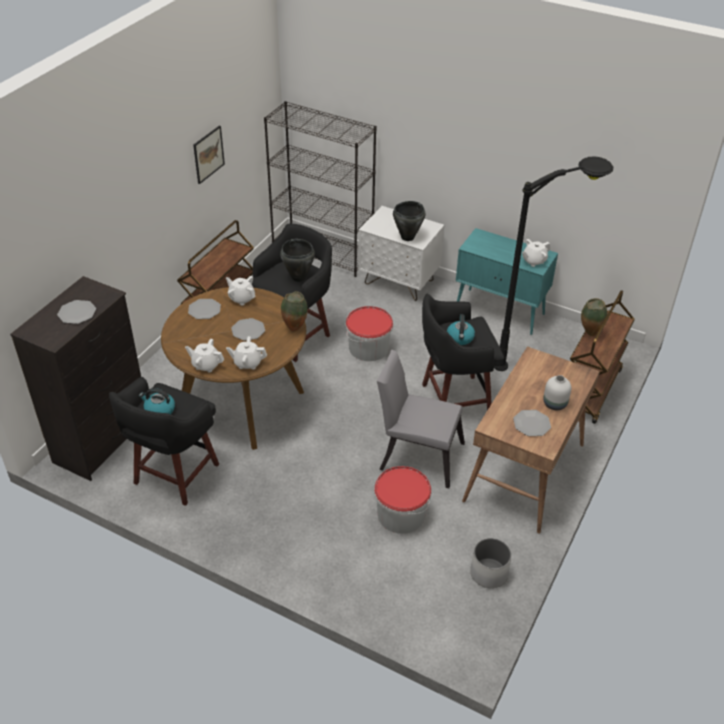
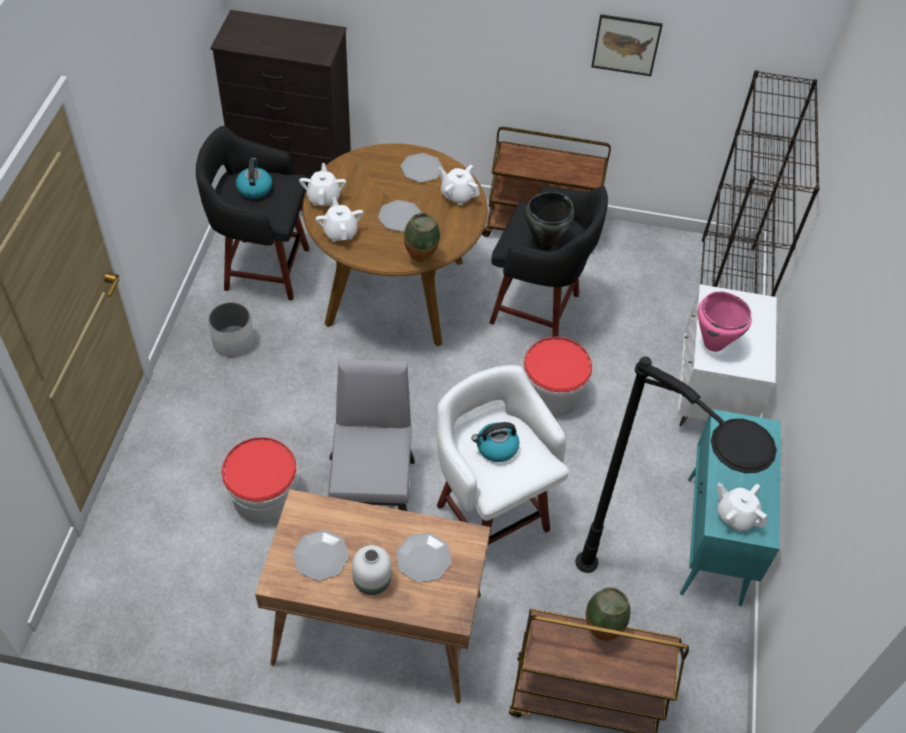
camera: 70 degrees right, 10 degrees up
plate [57,300,96,324] -> plate moved to [396,533,452,583]
white teapot [226,276,256,305] -> white teapot turned 75 degrees counterclockwise [438,165,480,205]
black cooking pot [393,201,425,241] -> pink cooking pot [698,291,752,352]
black stool [422,294,504,410] -> white stool [436,365,569,545]
white planter [470,538,512,588] -> white planter moved to [208,302,255,357]

